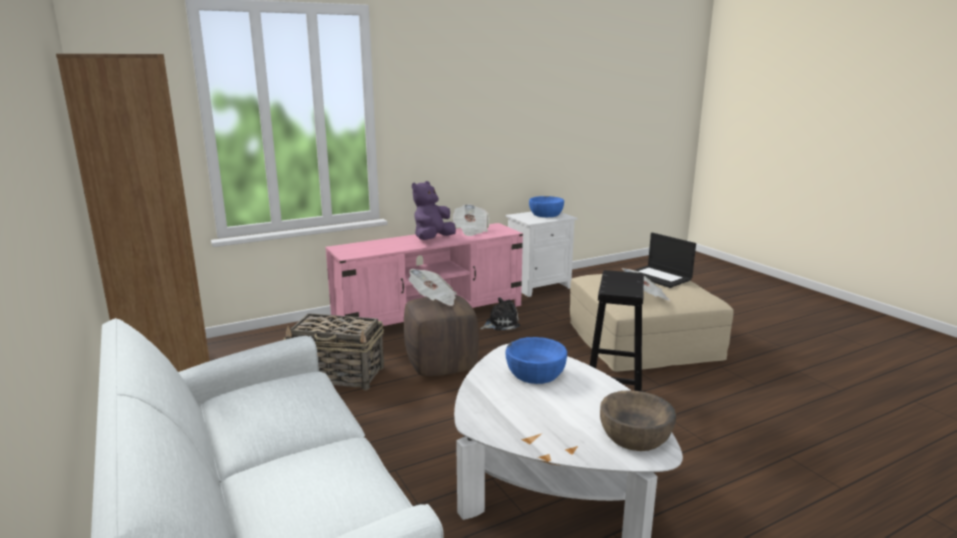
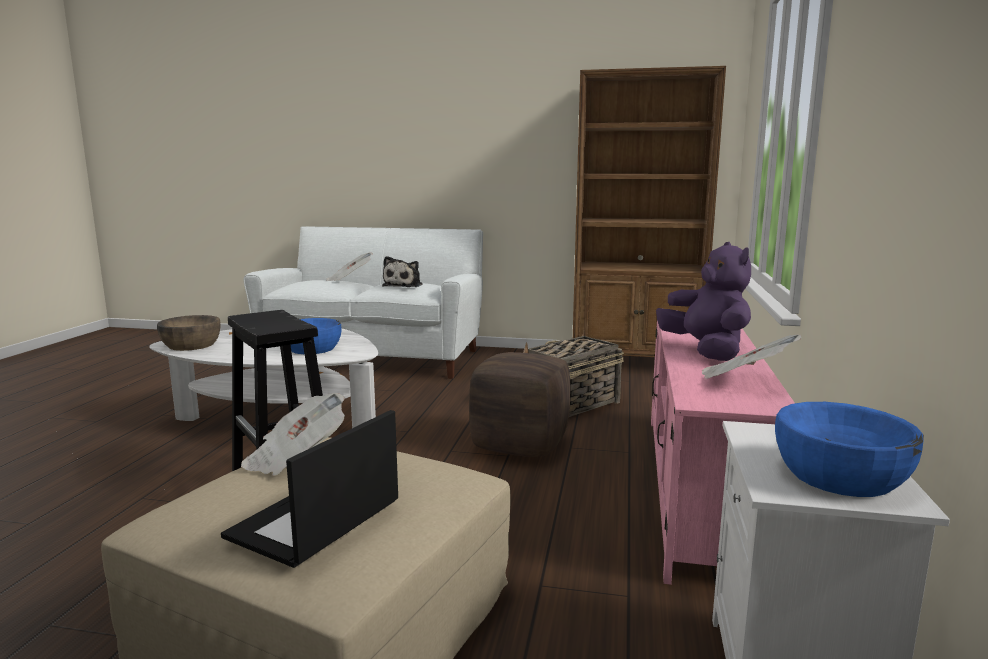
camera: 130 degrees right, 5 degrees down
newspaper [409,269,457,306] -> newspaper moved to [326,252,373,281]
plush toy [480,297,520,331] -> plush toy moved to [382,256,423,287]
laptop [635,233,696,288] -> laptop turned 60 degrees counterclockwise [221,410,398,568]

